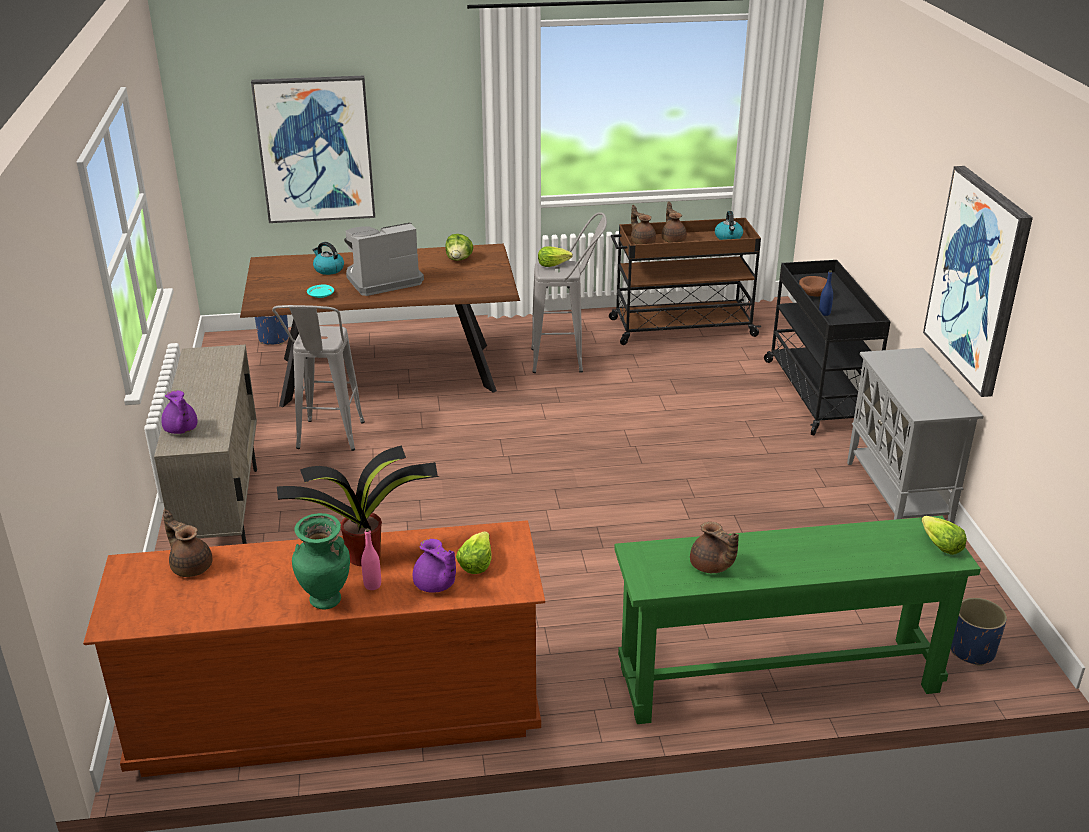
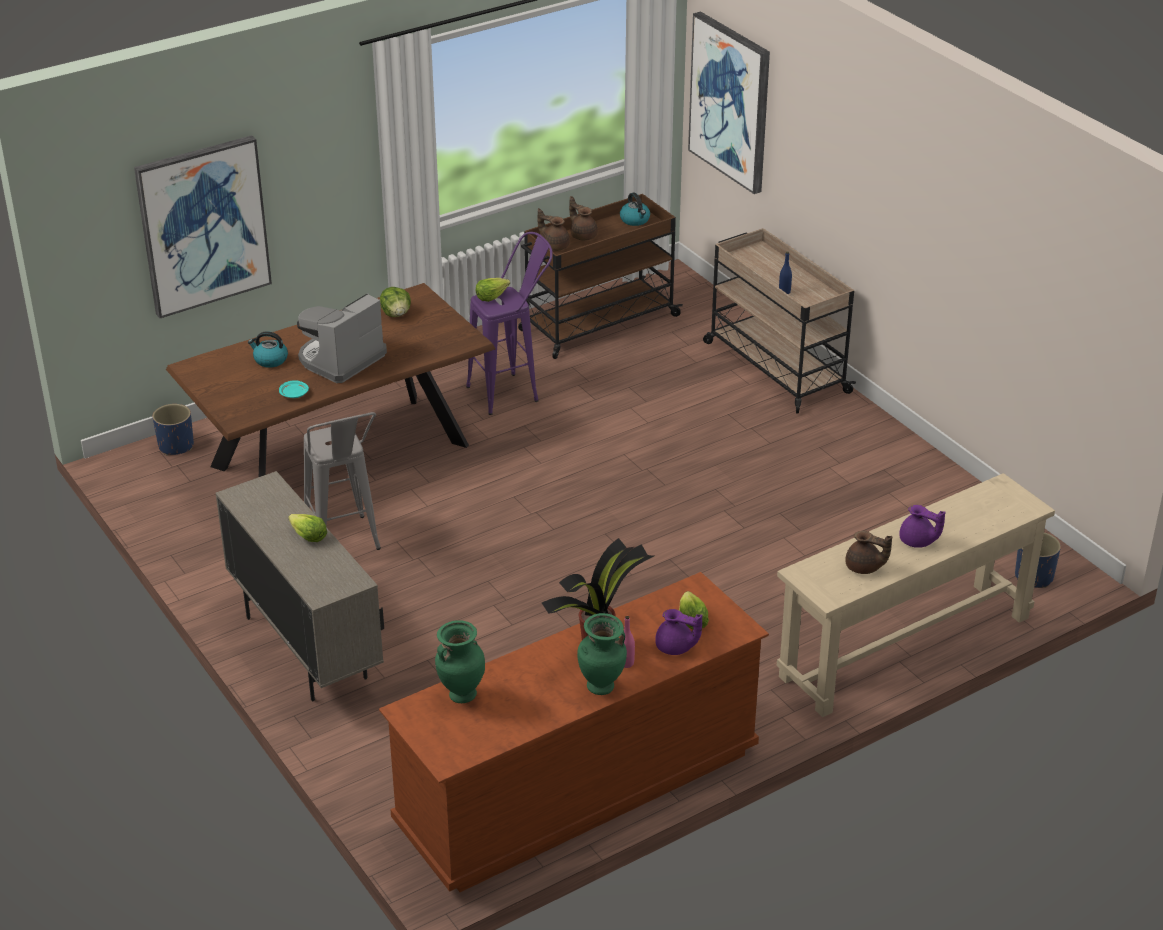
camera: 25 degrees left, 5 degrees up
purple teapot [161,391,197,434] -> purple teapot moved to [899,505,945,548]
brown teapot [163,510,212,577] -> green vase [435,620,485,703]
grey stool [531,212,607,373] -> purple stool [466,232,553,415]
green console table [615,516,981,724] -> beige console table [777,473,1055,717]
black cart [764,260,890,436] -> beige cart [703,228,856,414]
brown bowl [799,276,827,297] -> none
grey cabinet [847,348,983,523] -> none
lettuce [921,516,967,555] -> lettuce moved to [288,514,327,542]
picture [923,166,1033,397] -> picture moved to [688,11,770,194]

